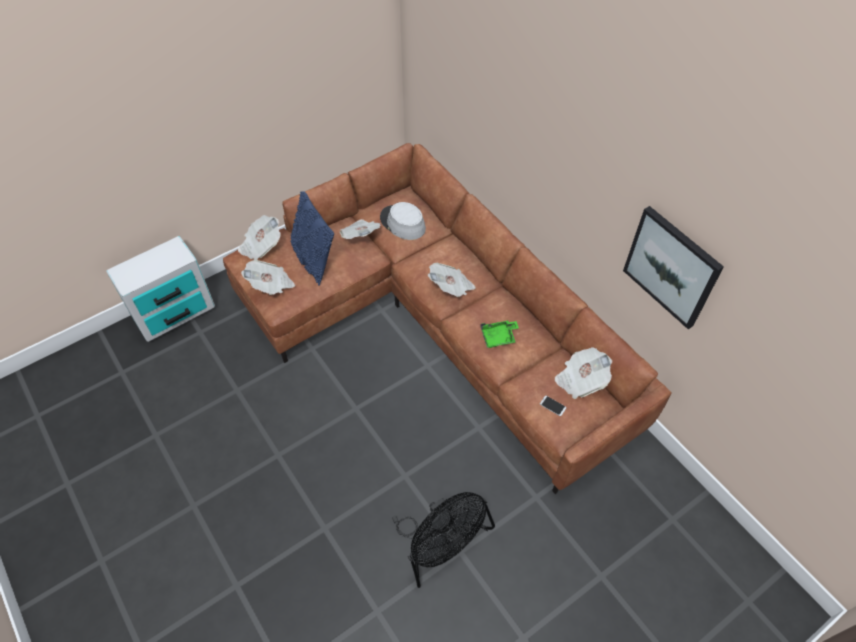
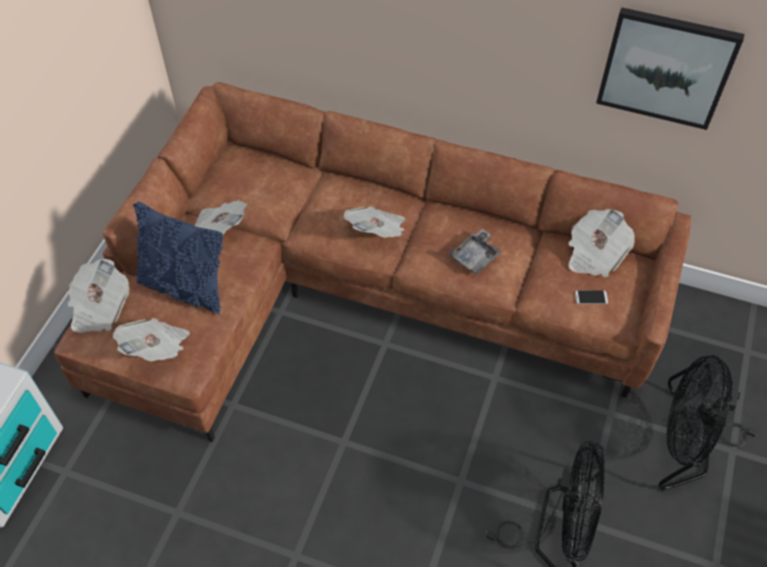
camera: 35 degrees left, 0 degrees up
grey hat [380,202,426,240] -> none
green tray [480,320,519,348] -> grey tray [449,229,501,275]
none -> black fan [658,355,758,492]

